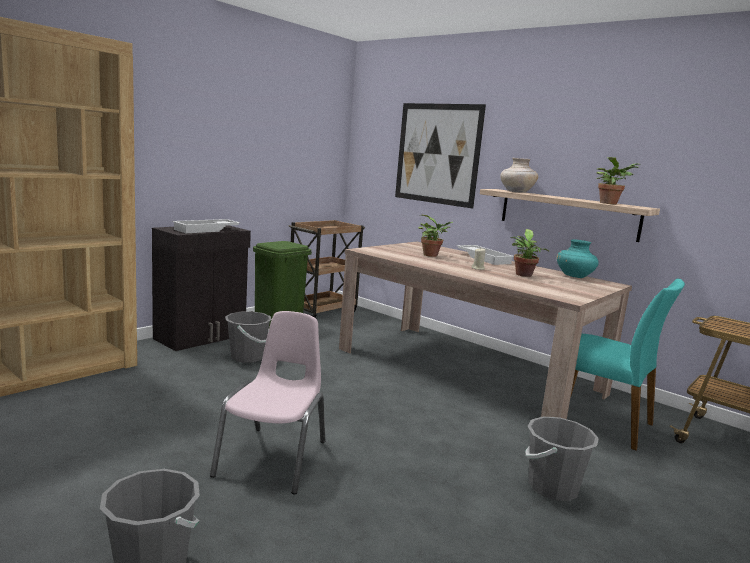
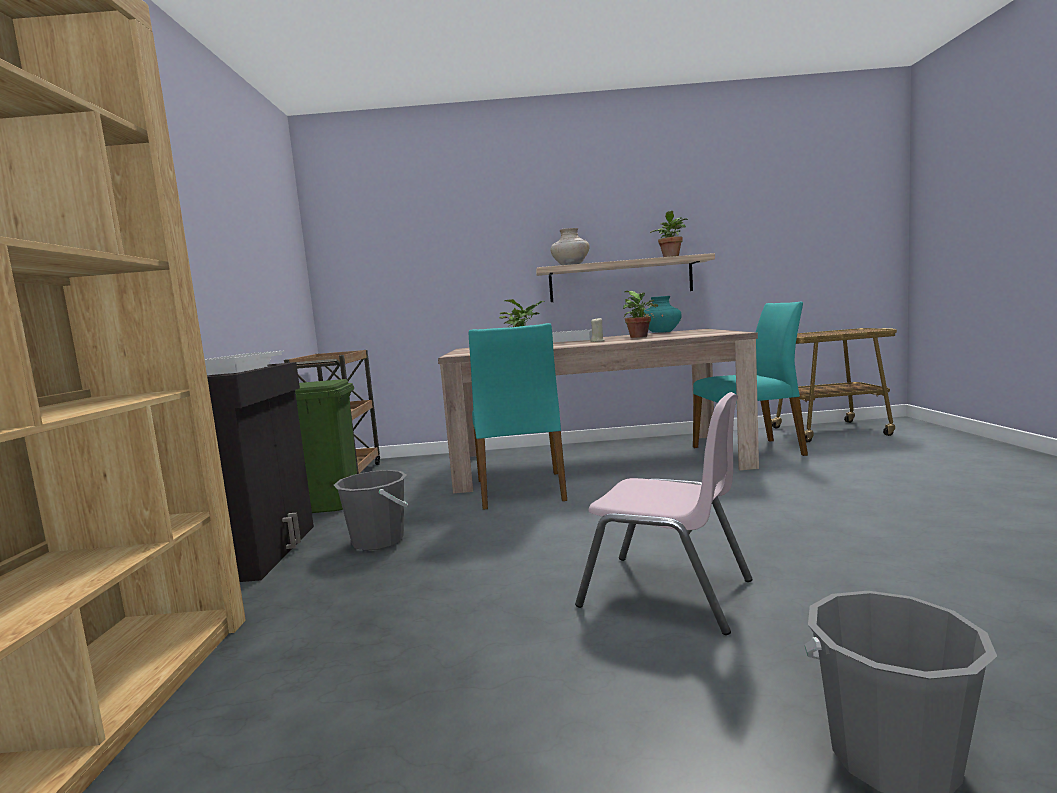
camera: 40 degrees left, 5 degrees down
pink chair [210,311,325,494] -> pink chair turned 150 degrees clockwise [575,392,753,635]
picture [395,103,486,209] -> none
grey bucket [525,416,599,501] -> none
none -> turquoise chair [469,323,567,510]

